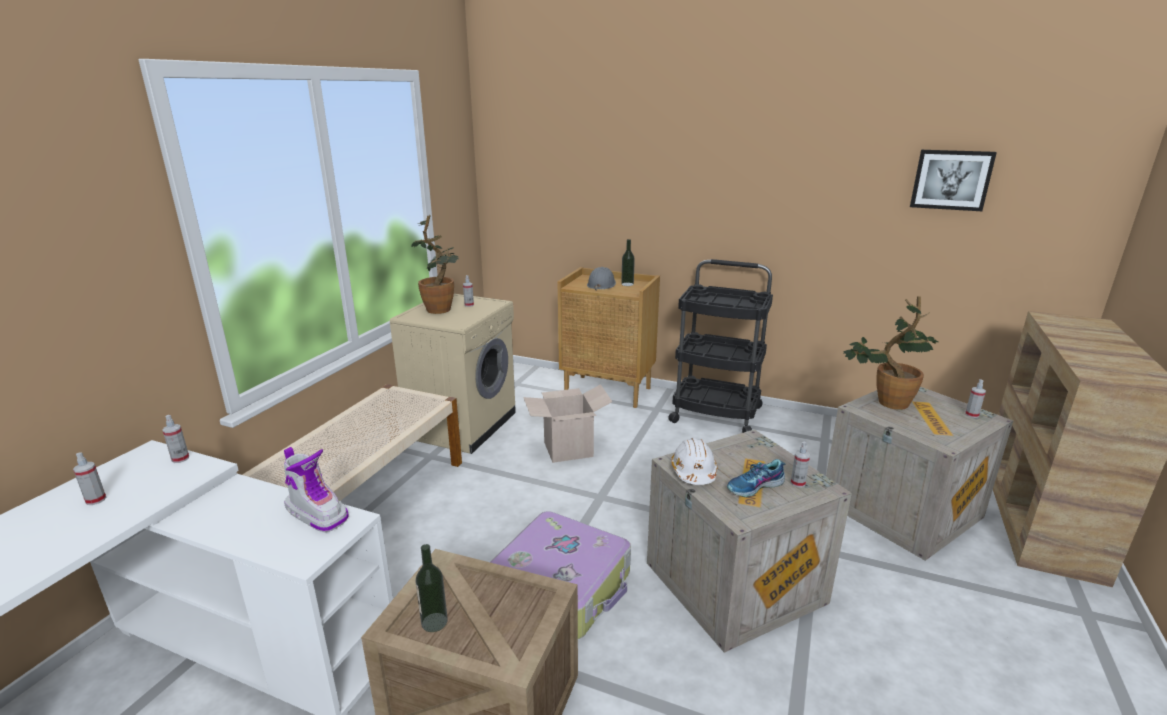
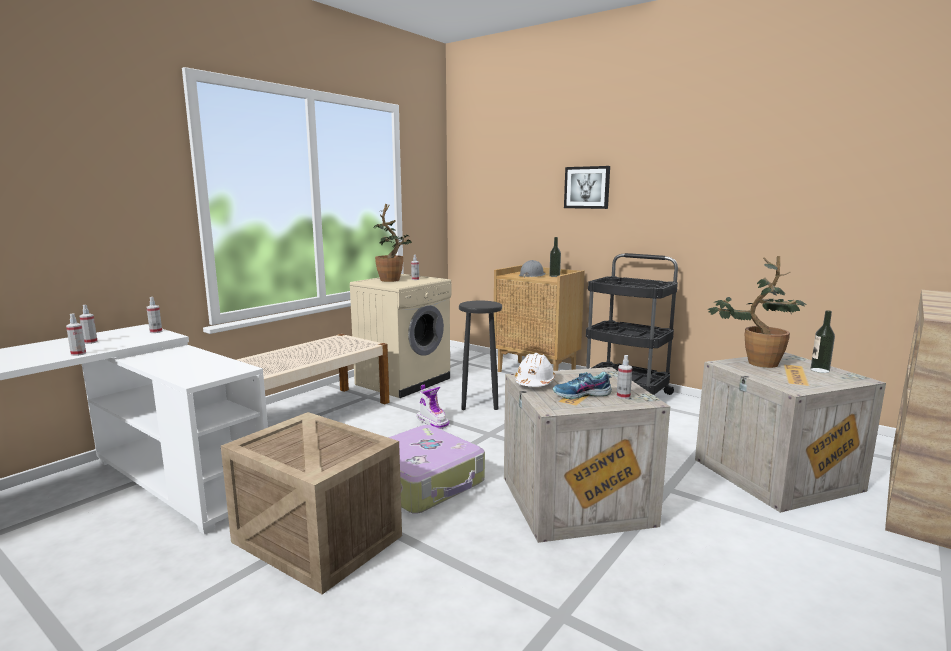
camera: 15 degrees right, 10 degrees down
boot [284,447,348,533] -> boot moved to [417,385,449,429]
bottle [416,544,448,632] -> bottle moved to [811,310,835,373]
cardboard box [523,384,612,463] -> black stool [459,301,502,410]
picture [910,150,997,211] -> picture moved to [564,166,610,209]
spray bottle [965,379,986,418] -> spray bottle moved to [66,313,86,356]

